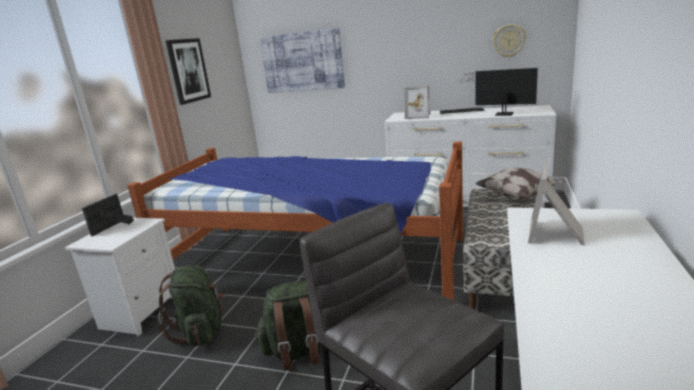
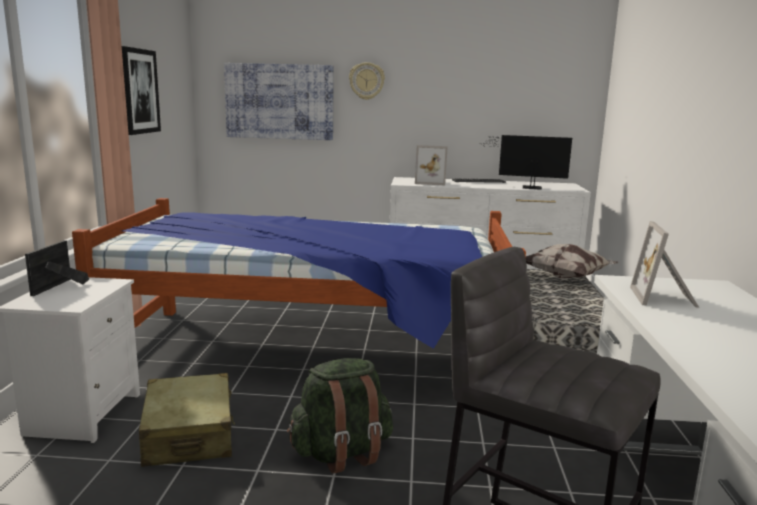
camera: 15 degrees left, 5 degrees down
green backpack [158,265,226,346] -> beige suitcase [139,373,235,467]
wall clock [492,24,526,58] -> wall clock moved to [349,62,385,100]

